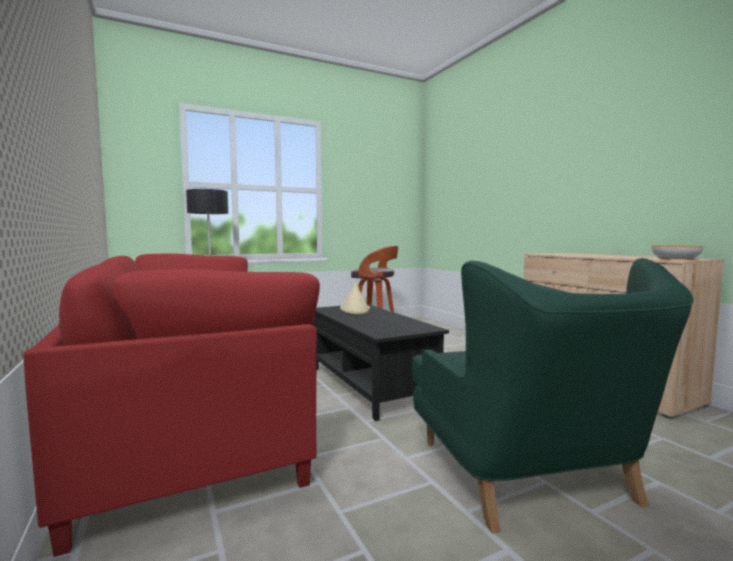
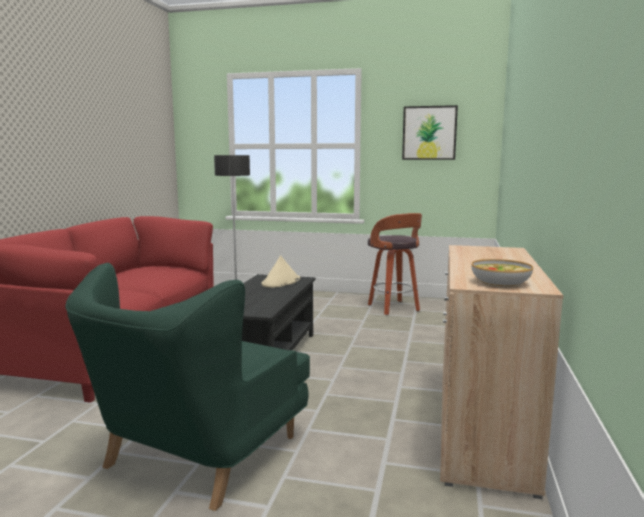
camera: 40 degrees right, 5 degrees up
none -> picture [402,105,458,160]

